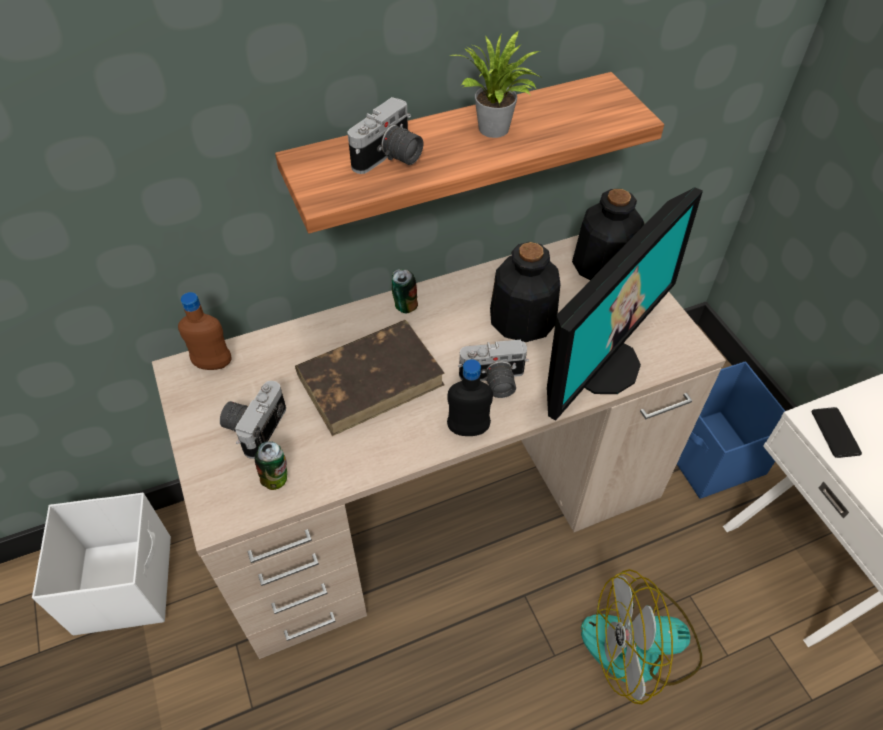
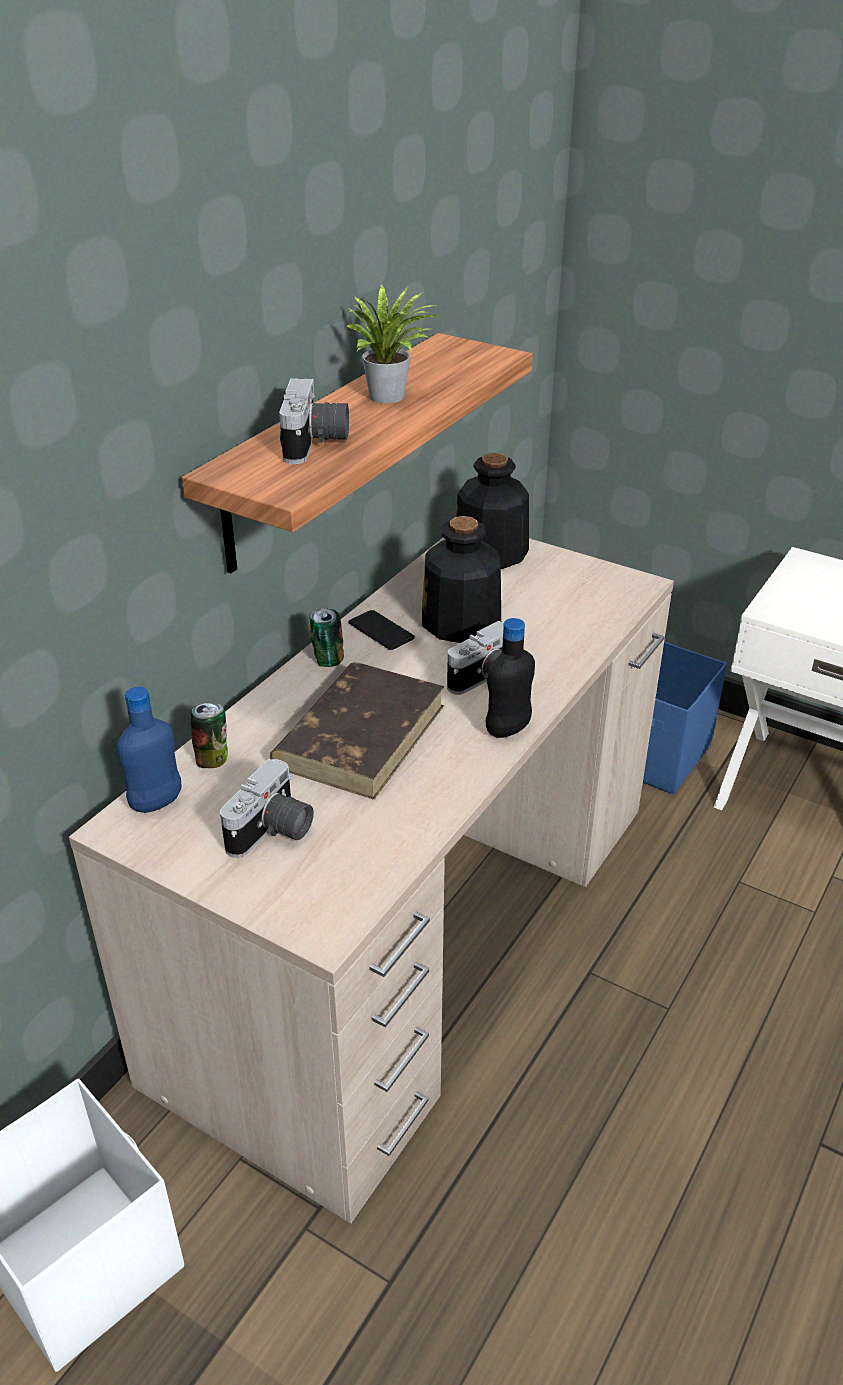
camera: 35 degrees left, 15 degrees down
brown bottle [178,292,232,370] -> blue bottle [117,687,182,813]
camera [220,381,286,459] -> camera turned 135 degrees counterclockwise [220,759,314,858]
can [255,441,287,490] -> can moved to [190,703,228,768]
monitor [547,187,703,421] -> none
fan [581,569,702,704] -> none
phone [812,407,862,458] -> phone moved to [349,610,415,650]

